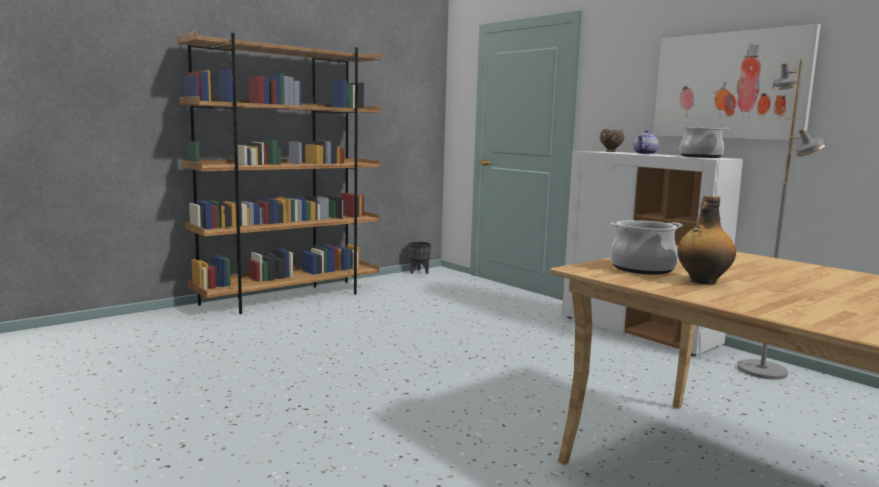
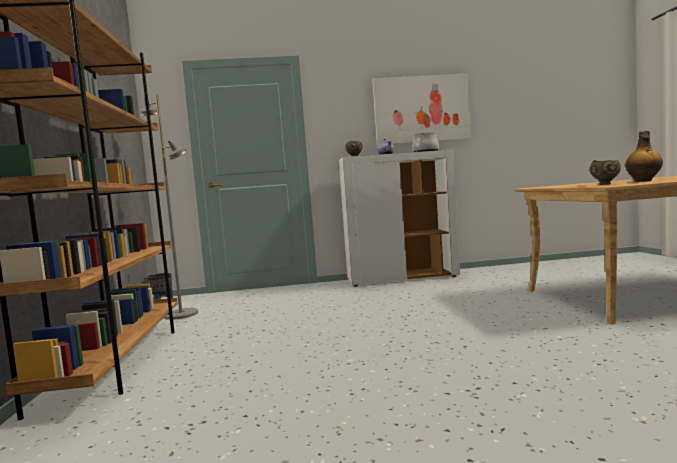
camera: 55 degrees left, 5 degrees down
cooking pot [610,220,683,275] -> brown bowl [590,160,621,185]
grey floor lamp [737,59,826,380] -> grey floor lamp moved to [140,94,198,320]

